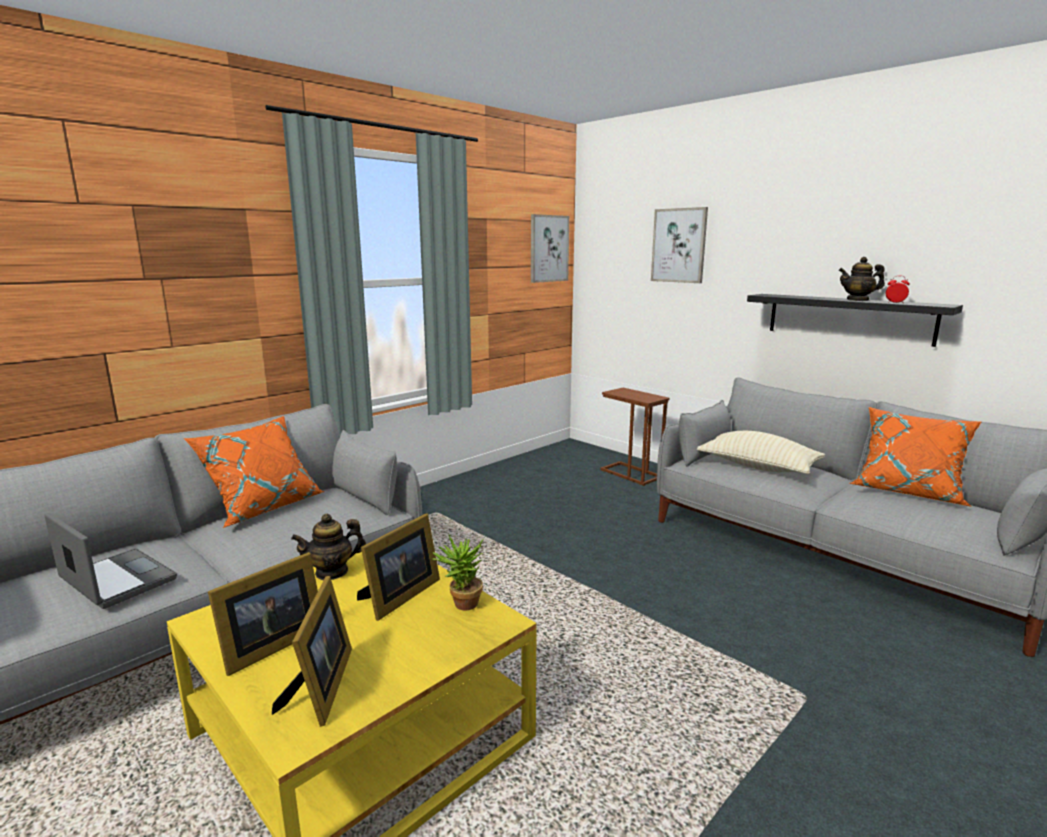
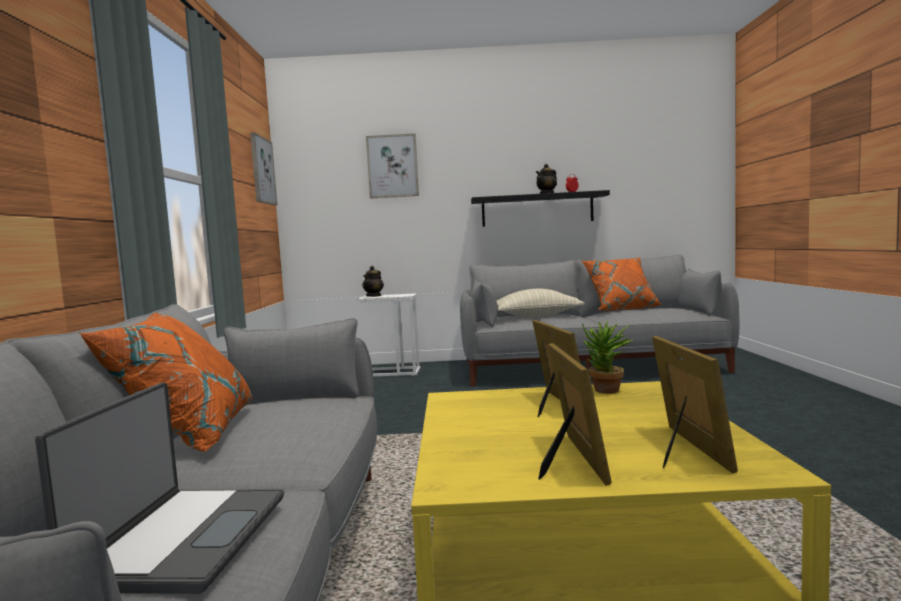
camera: 45 degrees left, 10 degrees down
laptop [44,513,177,609] -> laptop turned 105 degrees clockwise [35,383,284,594]
picture frame [272,576,352,727] -> picture frame turned 45 degrees clockwise [652,336,738,474]
teapot [291,514,366,580] -> teapot moved to [362,266,384,297]
brown side table [600,388,670,486] -> white side table [357,293,421,376]

